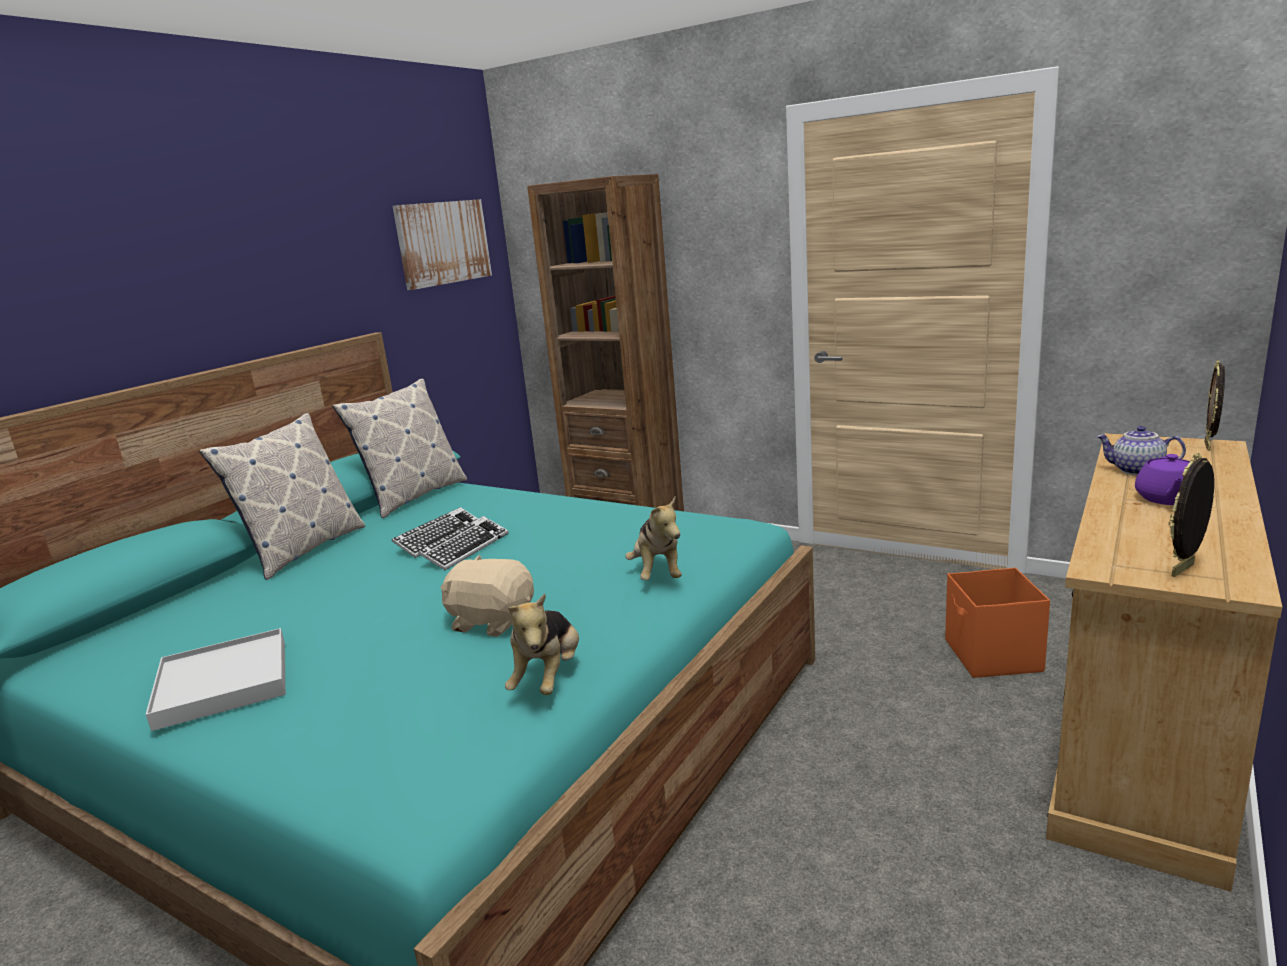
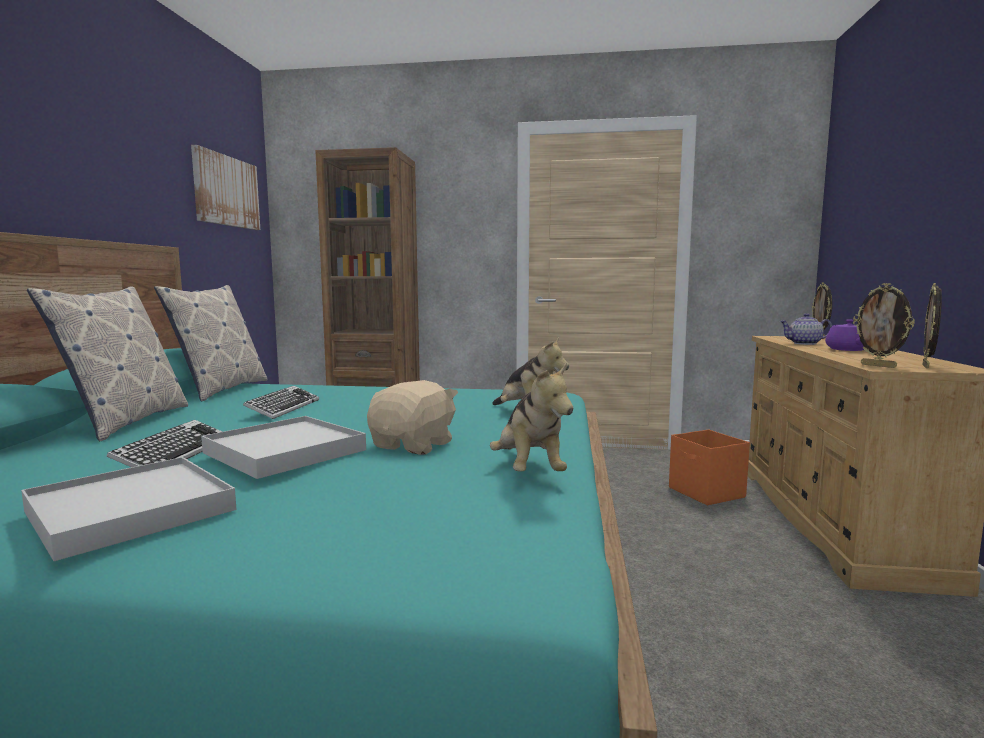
camera: 25 degrees left, 10 degrees down
keyboard [418,516,509,570] -> keyboard moved to [107,420,222,467]
beige plush toy [441,554,534,637] -> beige plush toy turned 120 degrees clockwise [367,380,458,455]
none -> white tray [201,416,366,479]
none -> picture frame [853,283,915,368]

